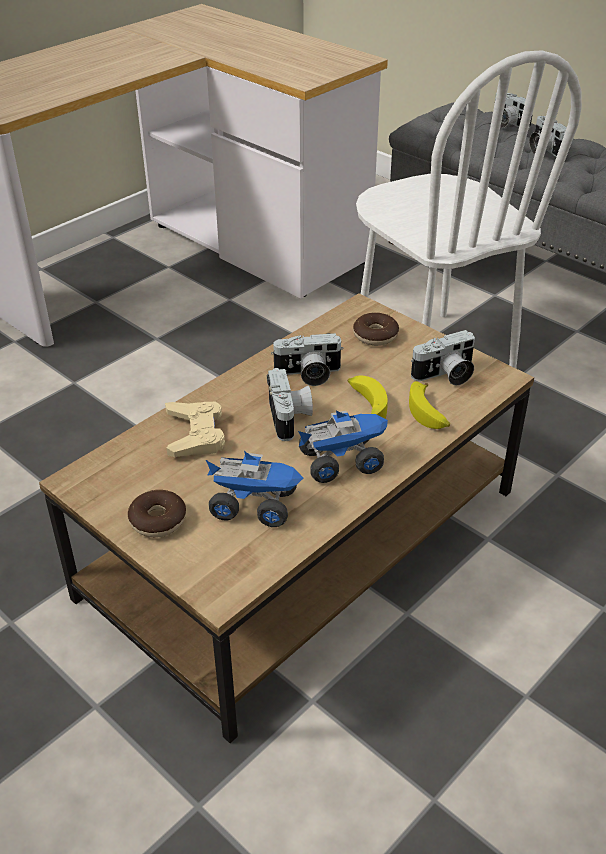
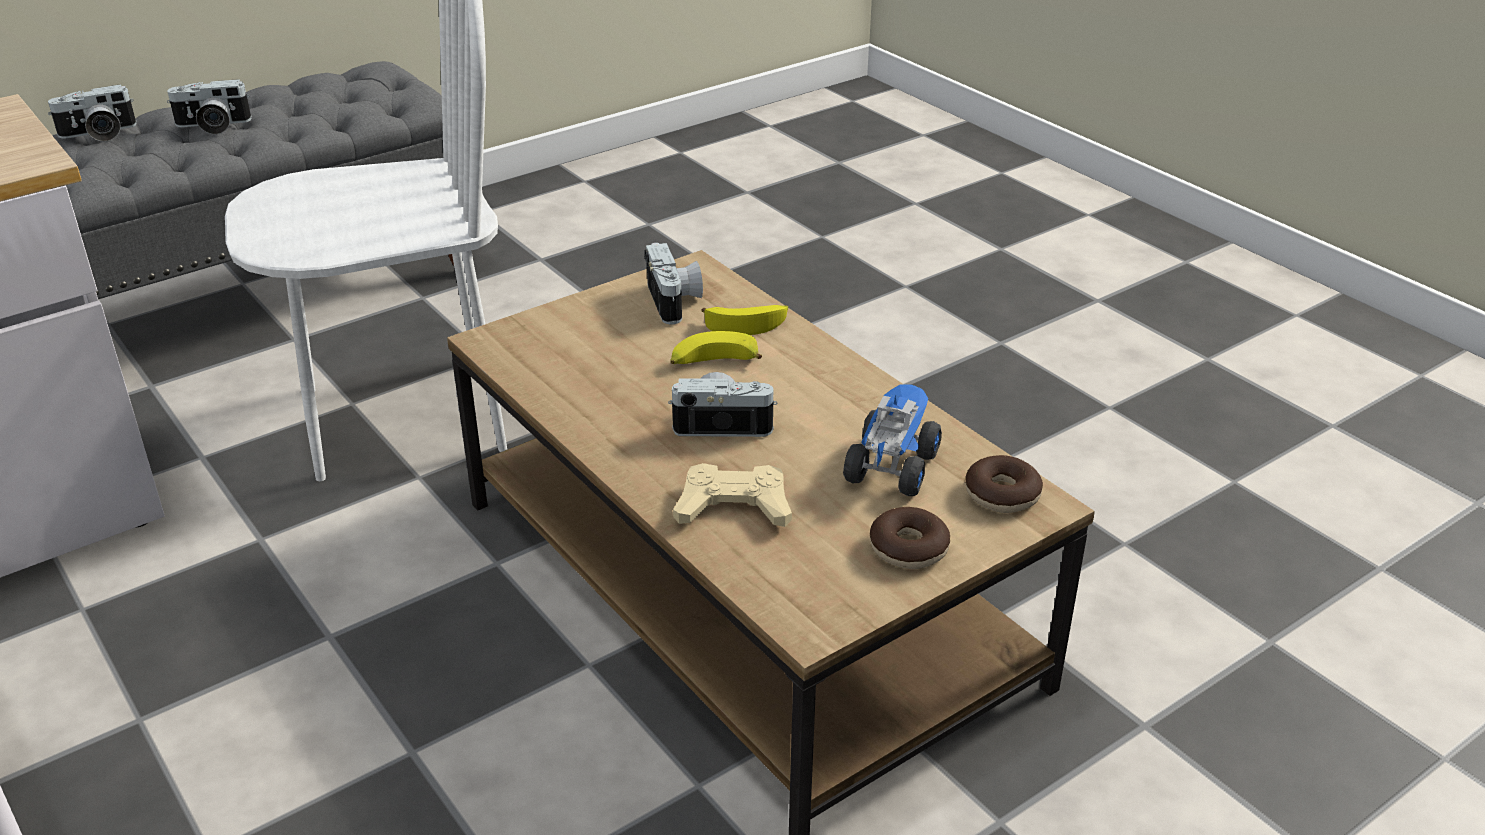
camera: 80 degrees left, 5 degrees down
camera [271,333,344,386] -> none
toy truck [298,410,388,483] -> none
donut [353,312,399,346] -> donut moved to [965,455,1043,513]

